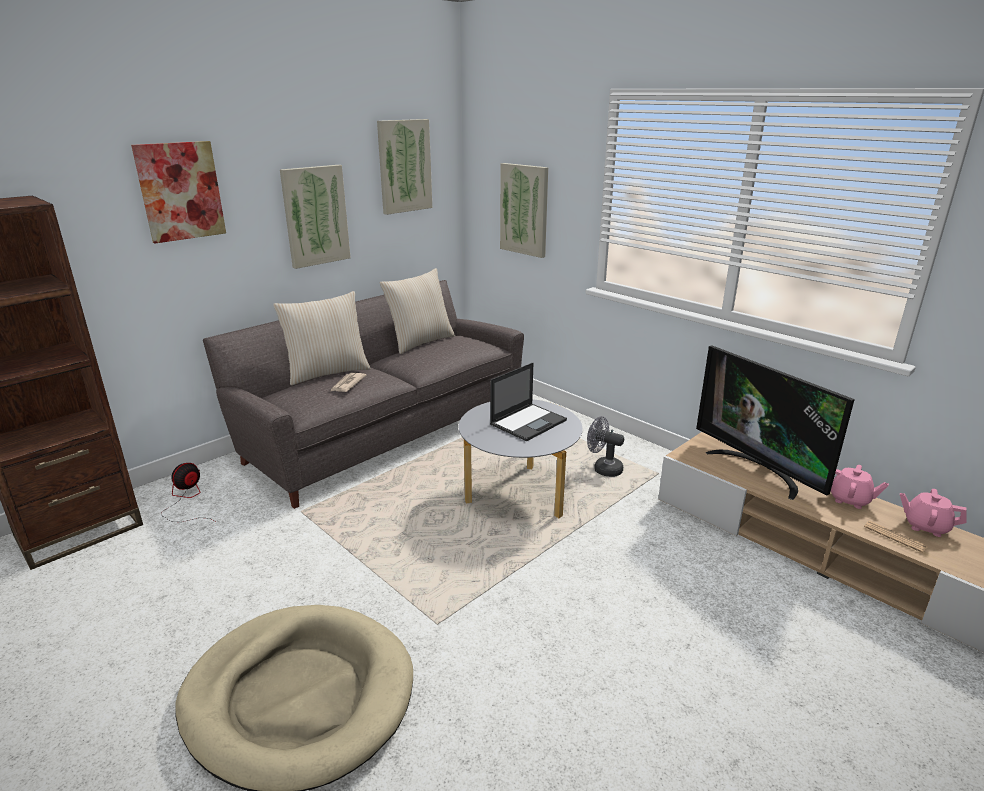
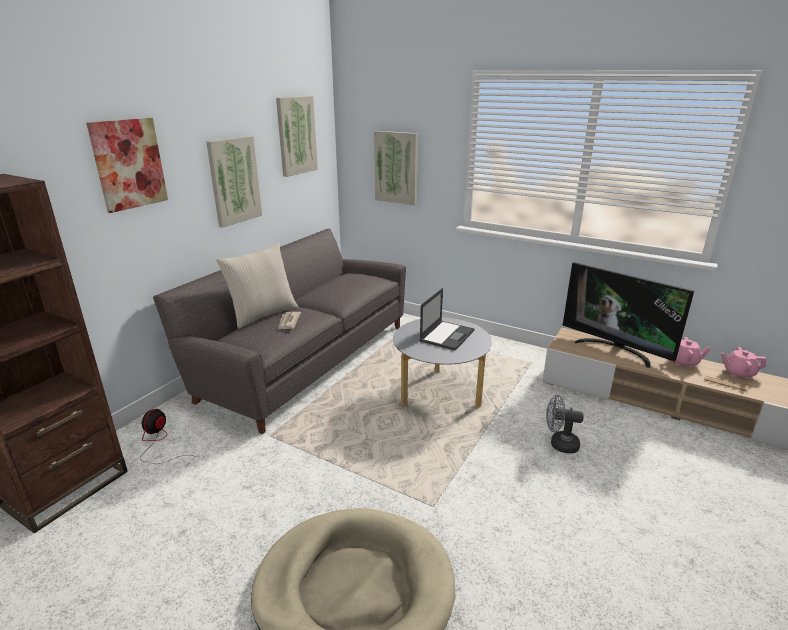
camera: 15 degrees left, 0 degrees up
beige pillow [380,268,455,354] -> none
grey fan [587,416,624,477] -> grey fan moved to [546,395,584,453]

